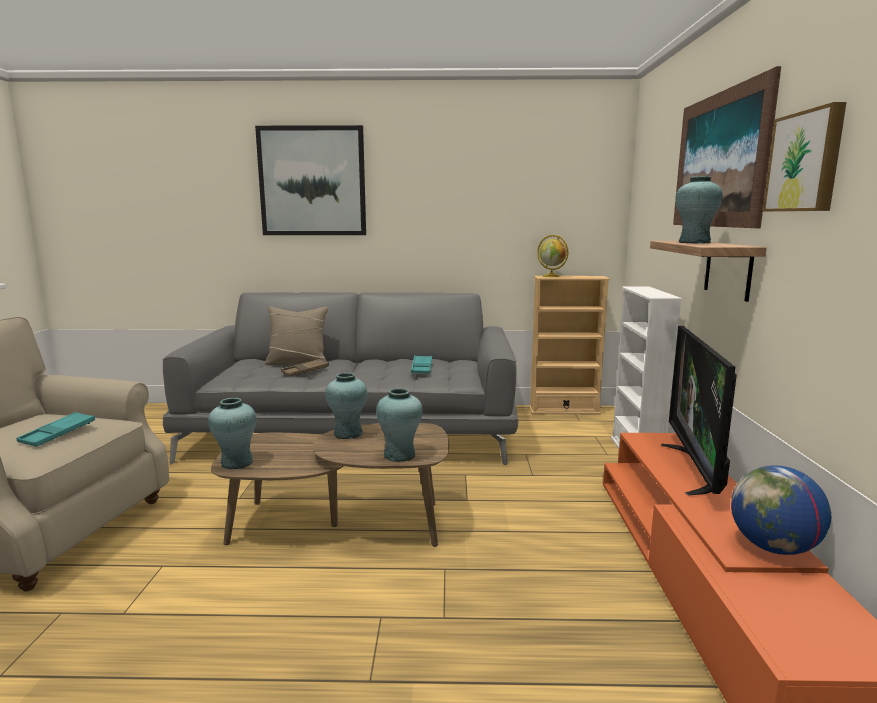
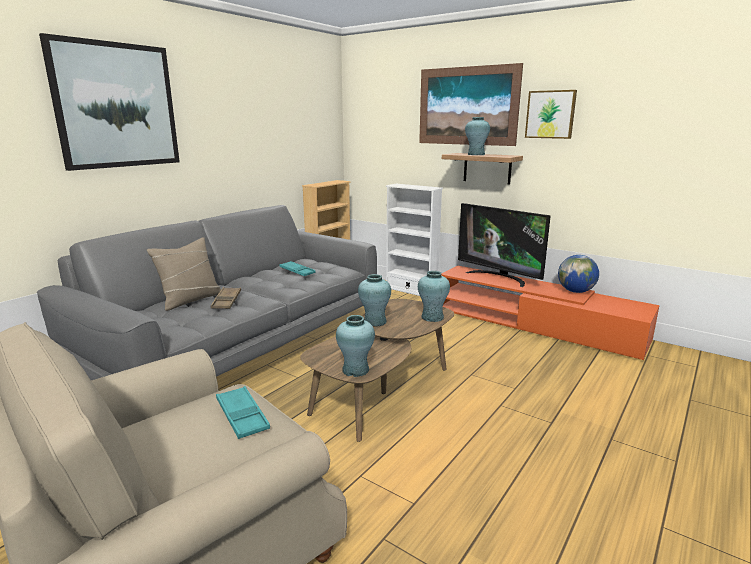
camera: 55 degrees left, 5 degrees up
globe [537,235,569,277] -> none

